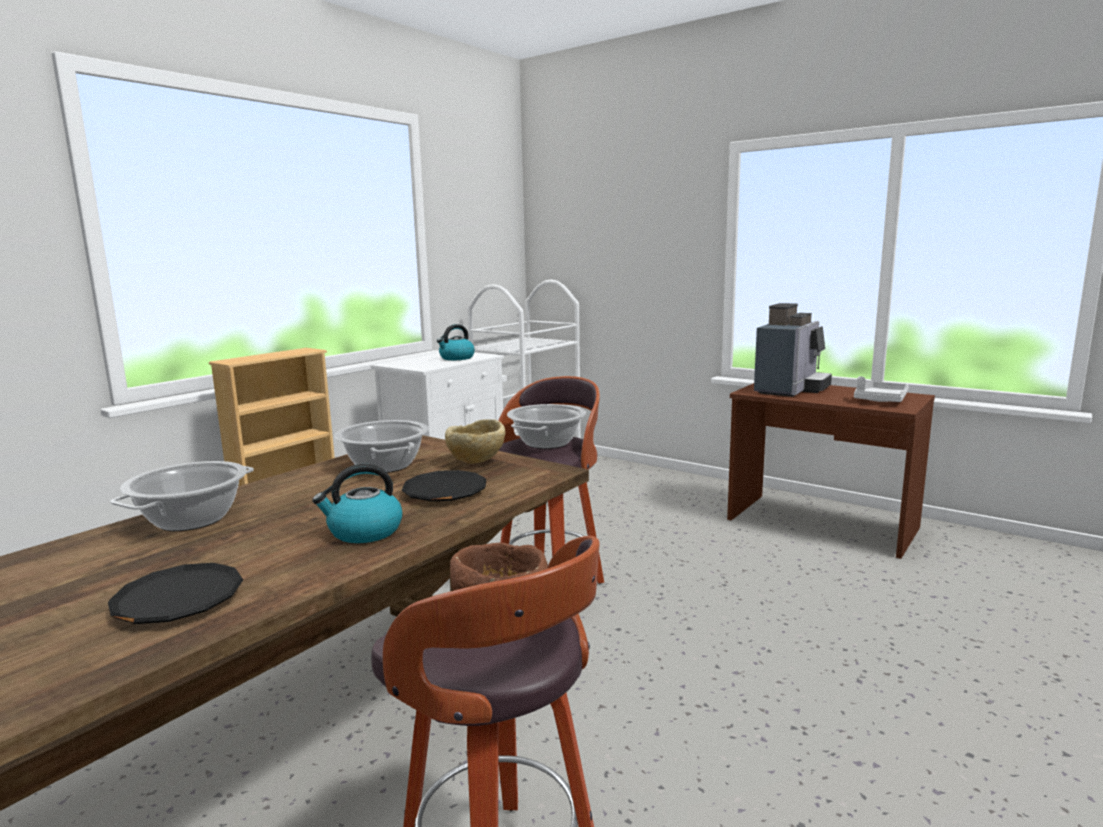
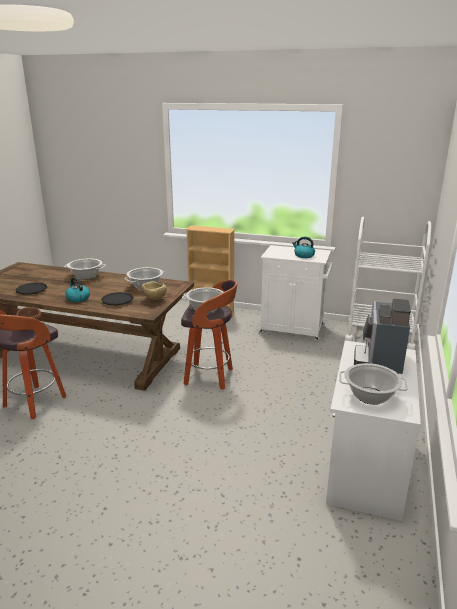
camera: 70 degrees right, 10 degrees up
brown desk [727,383,935,559] -> white desk [326,341,421,521]
coffee machine [754,303,832,397] -> coffee machine turned 90 degrees clockwise [354,298,411,374]
grey tray [854,376,909,402] -> cooking pot [339,363,408,405]

